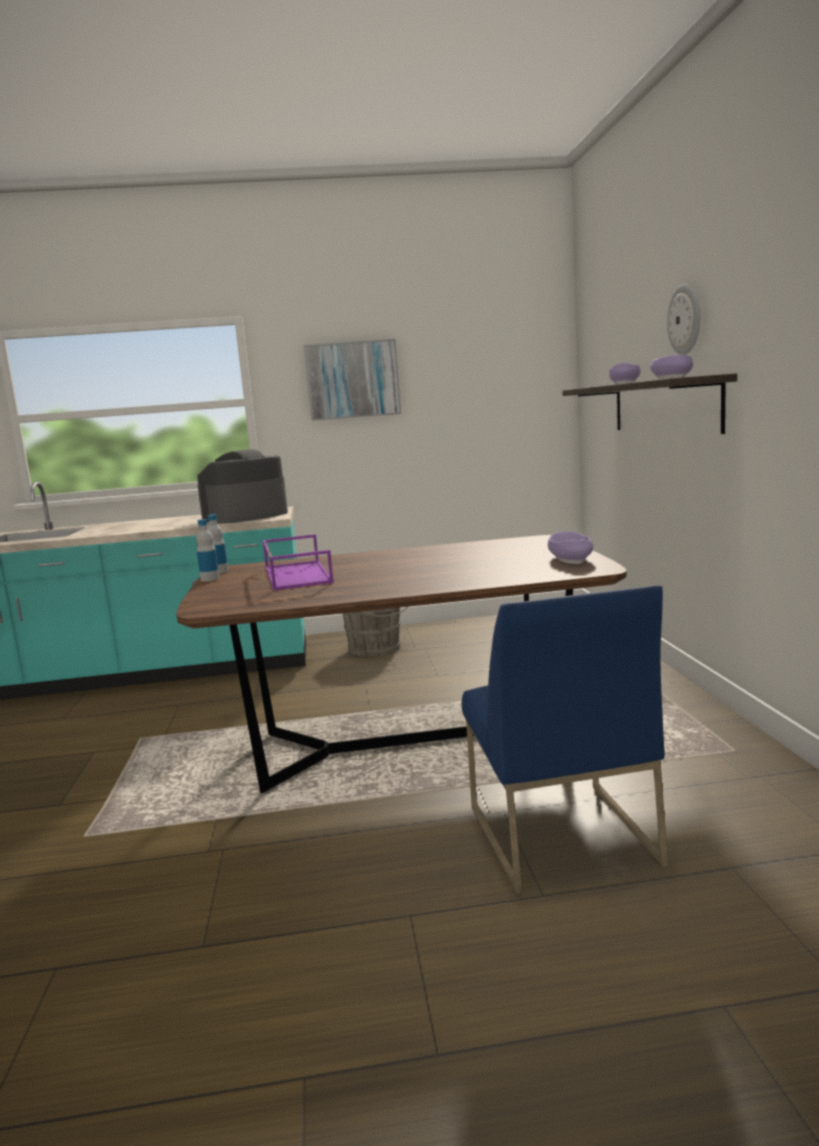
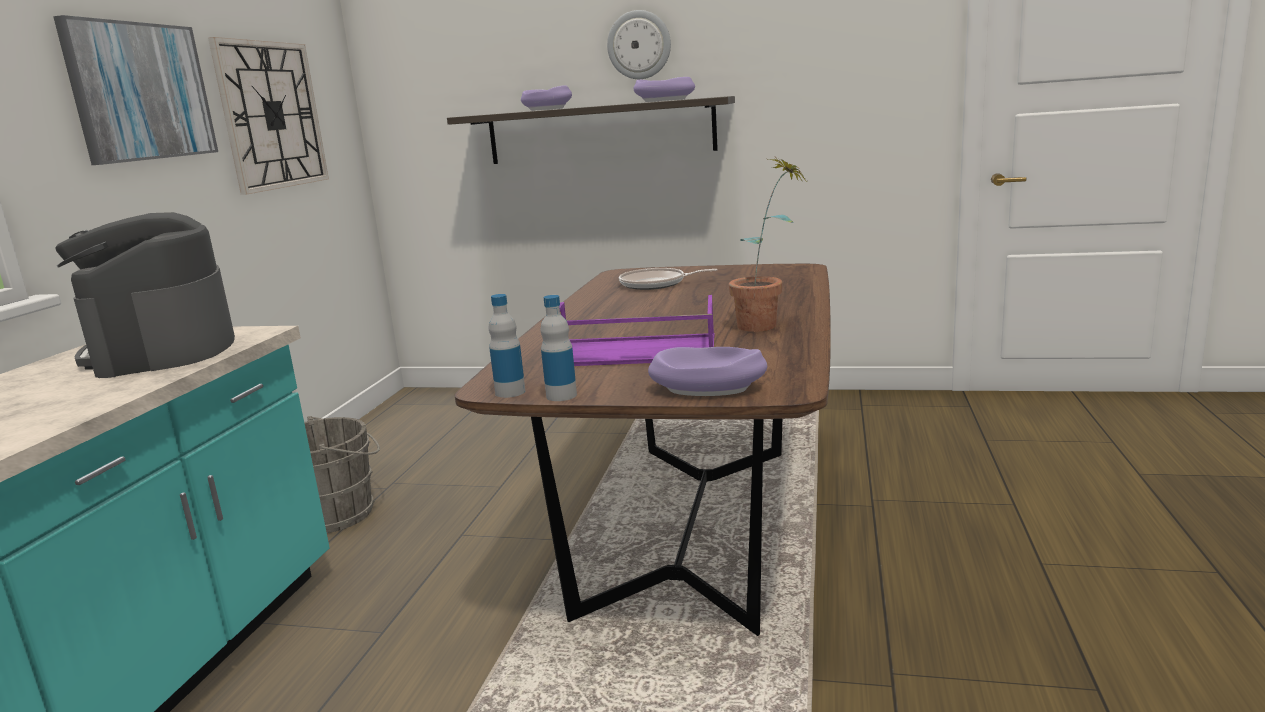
camera: 70 degrees left, 5 degrees up
blue chair [462,585,668,894] -> none
purple bowl [548,532,593,564] -> purple bowl moved to [648,347,767,396]
none -> wall clock [208,37,329,195]
none -> frying pan [619,268,718,290]
none -> potted plant [729,156,806,332]

